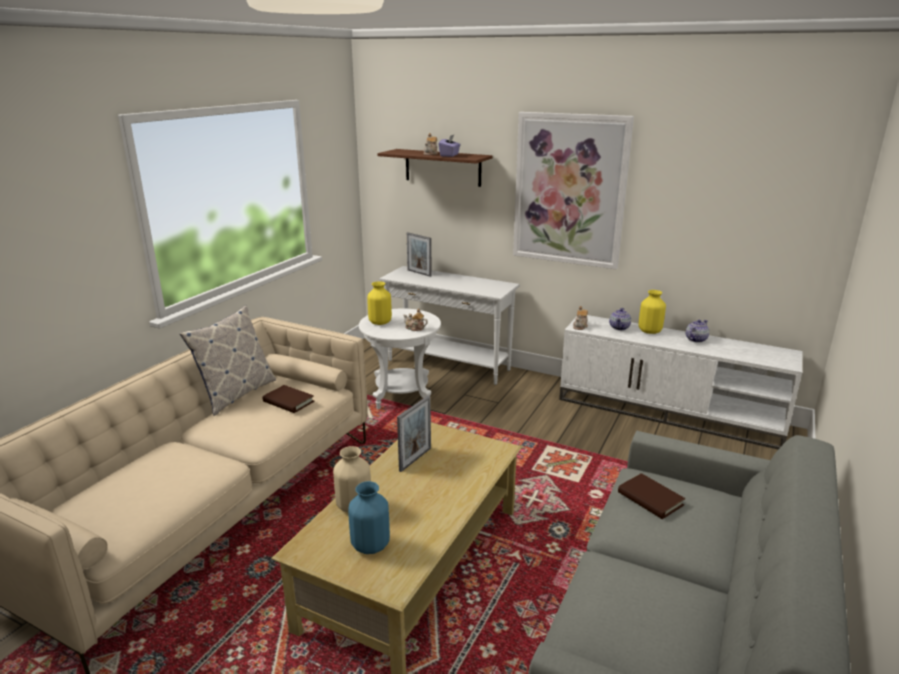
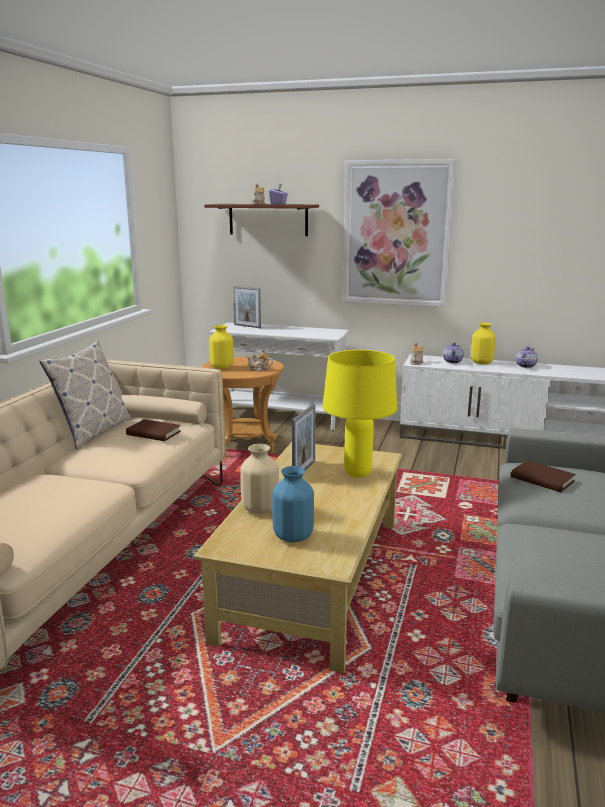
camera: 10 degrees left, 5 degrees down
white side table [359,309,441,409] -> brown side table [201,357,284,457]
none -> yellow table lamp [323,350,397,477]

